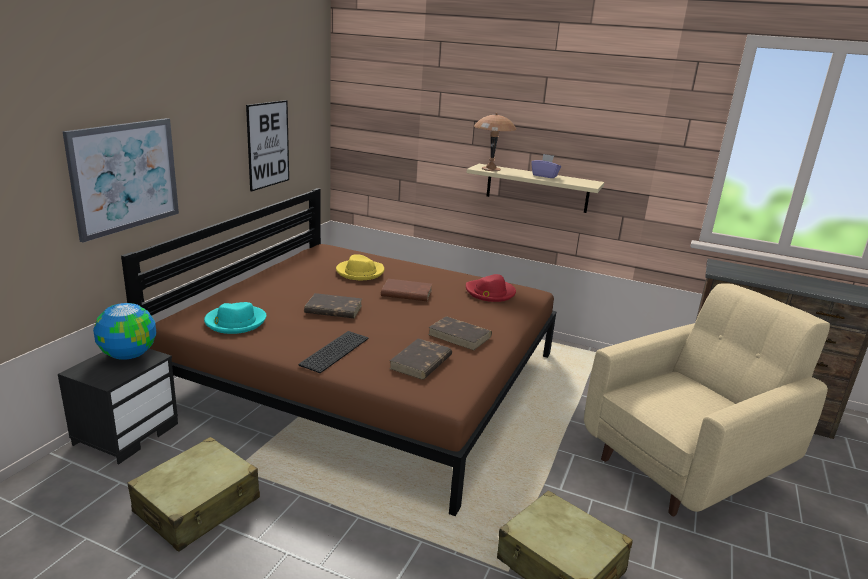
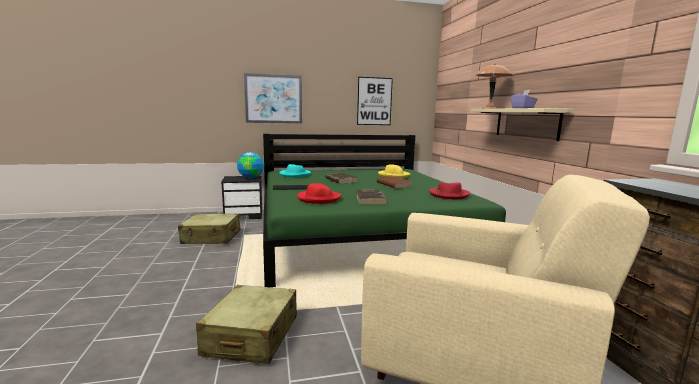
camera: 55 degrees right, 10 degrees down
brown bed [121,188,557,516] -> green bed [263,134,506,287]
brown book [389,338,452,380] -> red hat [297,183,342,204]

